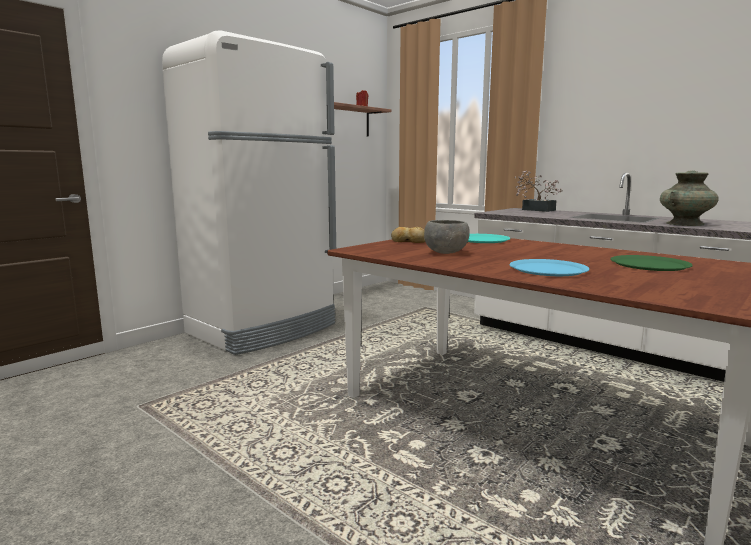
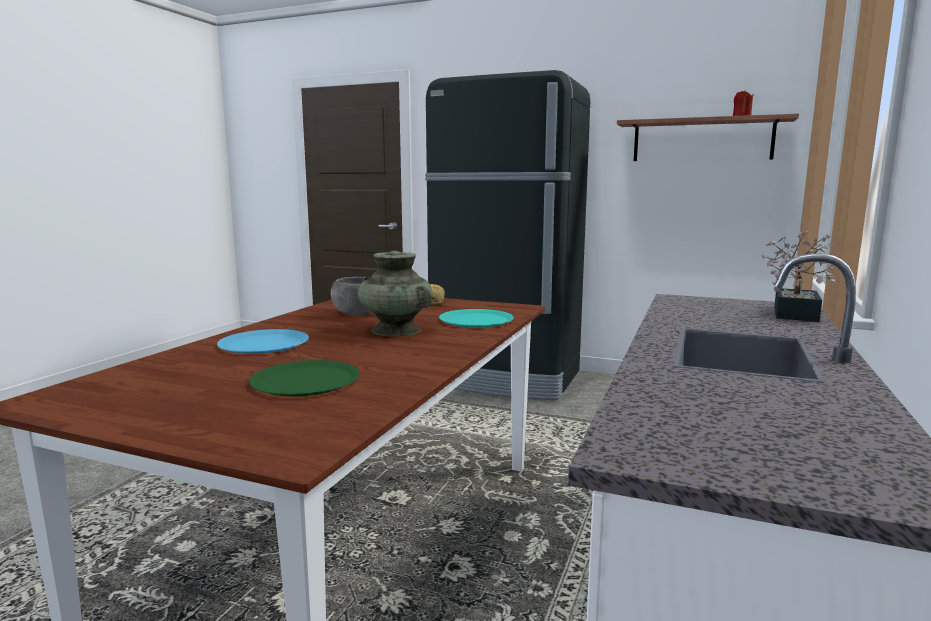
camera: 70 degrees right, 0 degrees up
white fridge [162,30,336,355] -> black fridge [425,70,590,400]
turquoise vase [660,170,719,226] -> turquoise vase moved to [358,251,433,336]

